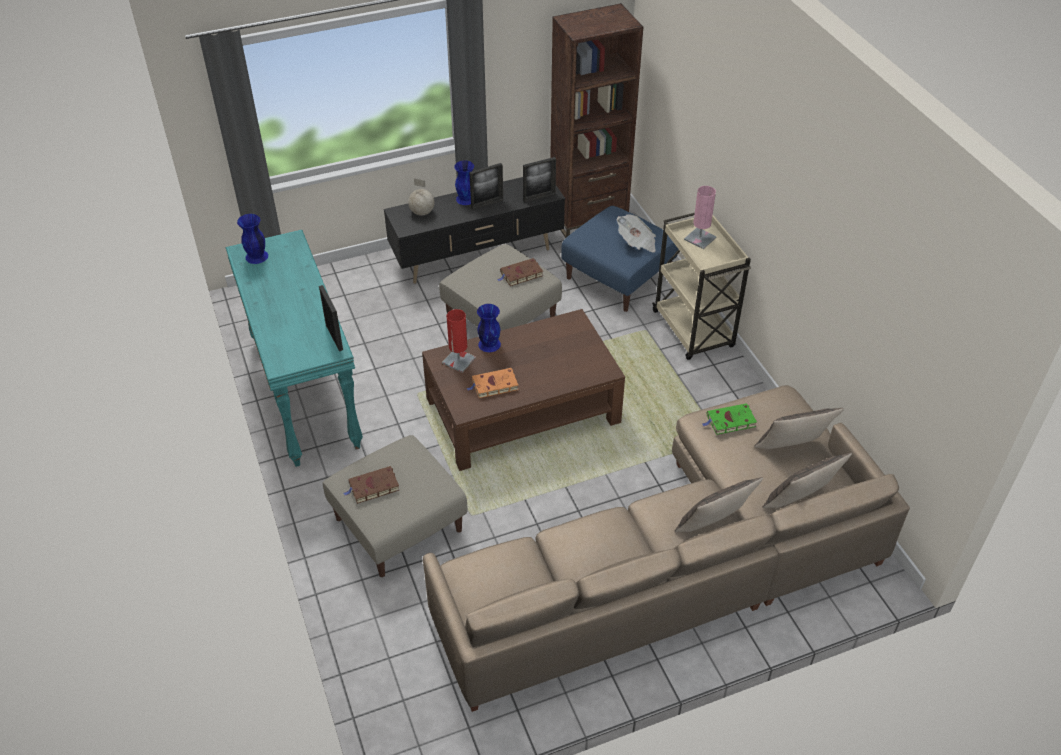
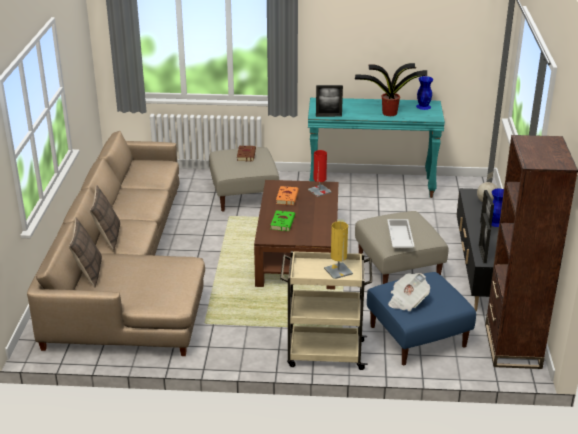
camera: 115 degrees right, 15 degrees down
blue vase [477,304,501,352] -> none
brown book [497,258,543,286] -> white tray [387,219,415,248]
pink table lamp [684,186,716,249] -> yellow table lamp [324,221,353,279]
green book [703,403,757,435] -> green book moved to [270,210,295,231]
pillow [754,408,844,449] -> none
none -> potted plant [355,63,427,116]

